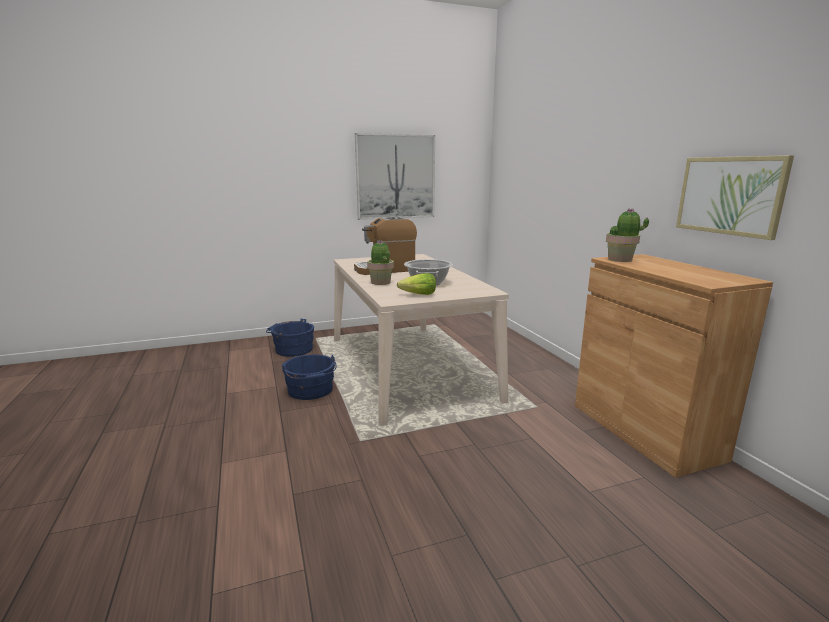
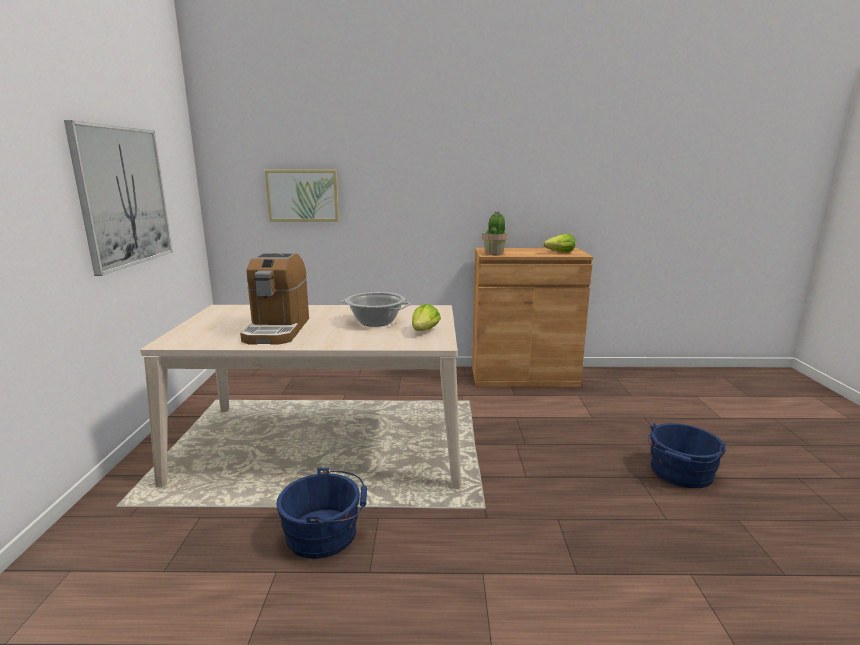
camera: 70 degrees left, 0 degrees up
blue bucket [266,319,314,357] -> blue bucket moved to [648,423,726,488]
potted plant [367,240,394,285] -> none
picture [676,155,794,240] -> picture moved to [265,170,339,222]
none -> lettuce [543,234,575,252]

